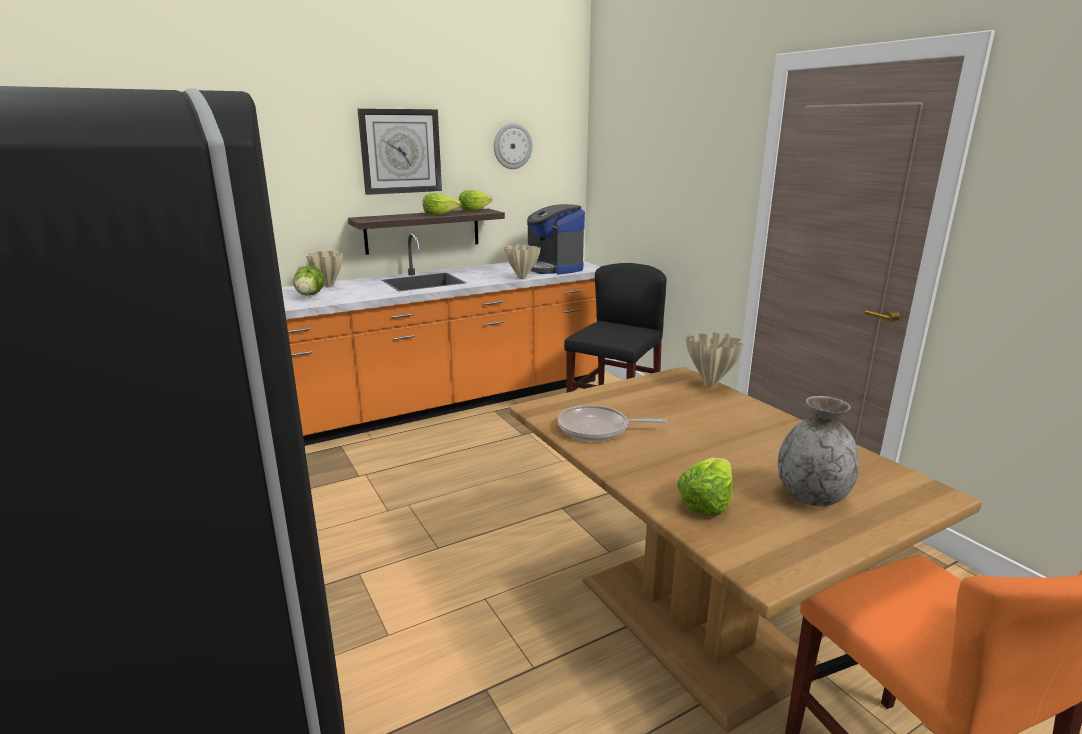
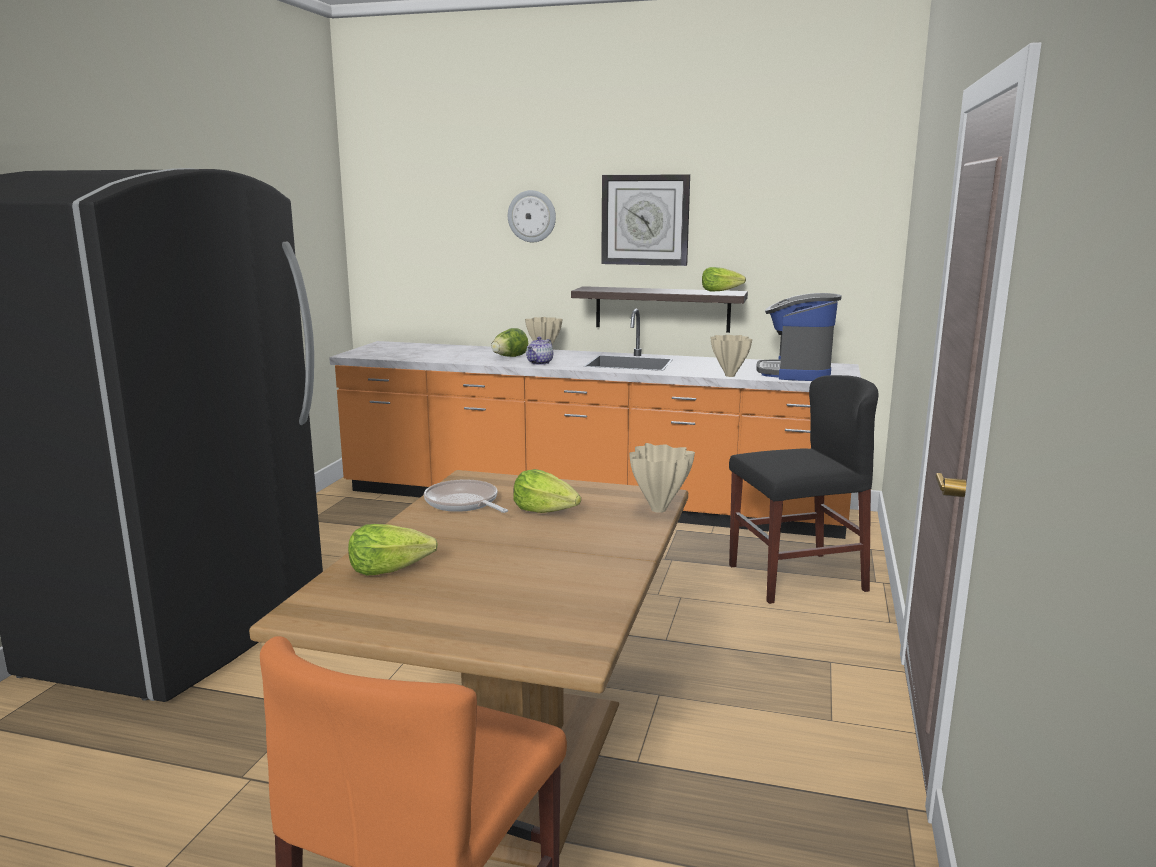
camera: 45 degrees right, 5 degrees down
lettuce [423,193,461,215] -> lettuce moved to [513,469,581,513]
wall clock [494,123,532,169] -> wall clock moved to [508,190,556,242]
grey vase [778,396,859,506] -> none
none -> teapot [526,337,553,365]

